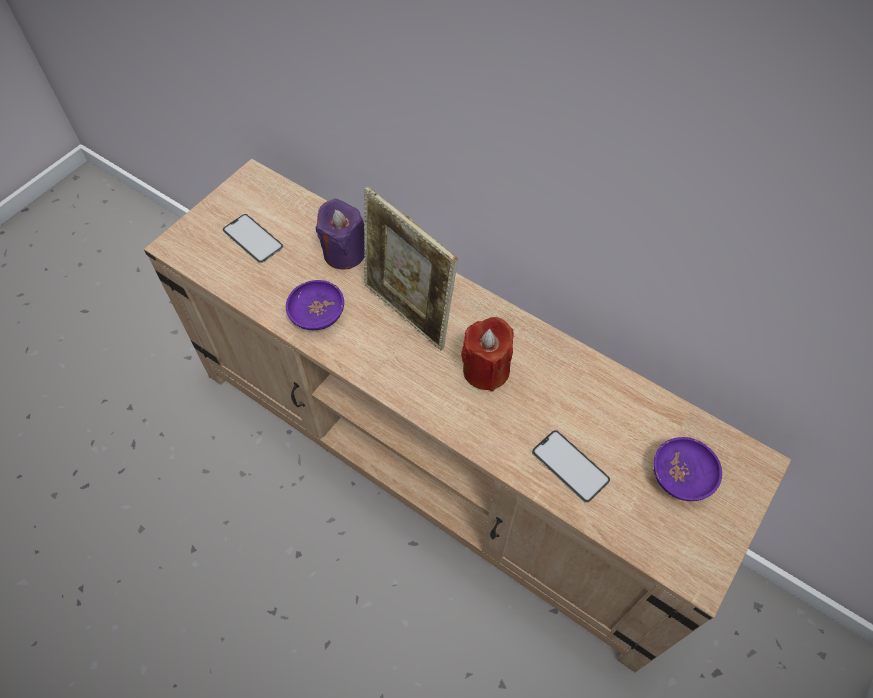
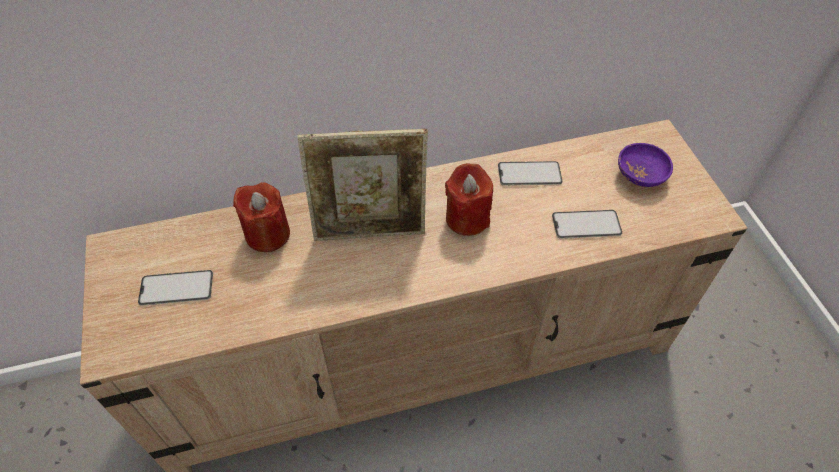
camera: 50 degrees left, 5 degrees down
purple bowl [286,280,344,330] -> none
purple candle [316,198,364,269] -> red candle [233,182,290,252]
none -> phone [498,161,562,186]

